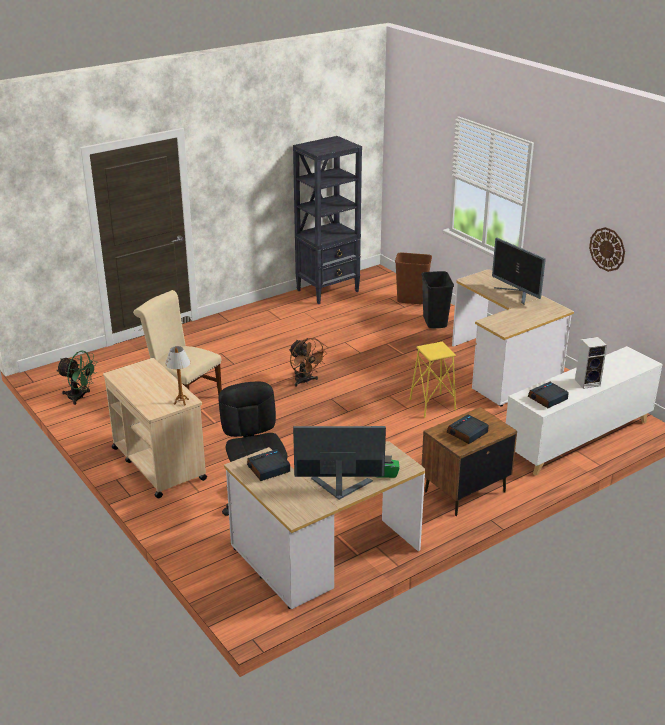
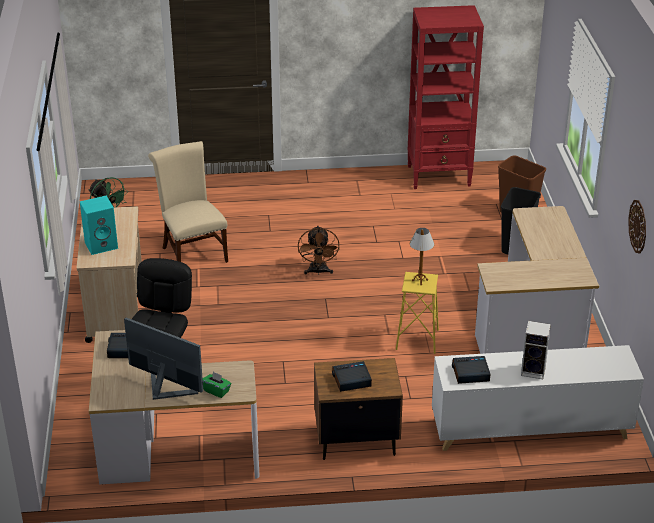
camera: 30 degrees right, 5 degrees up
table lamp [165,346,191,406] -> table lamp moved to [410,228,434,285]
black bookcase [293,136,362,304] -> red bookcase [408,5,484,189]
monitor [492,238,546,305] -> none
none -> turquoise speaker [80,195,118,255]

